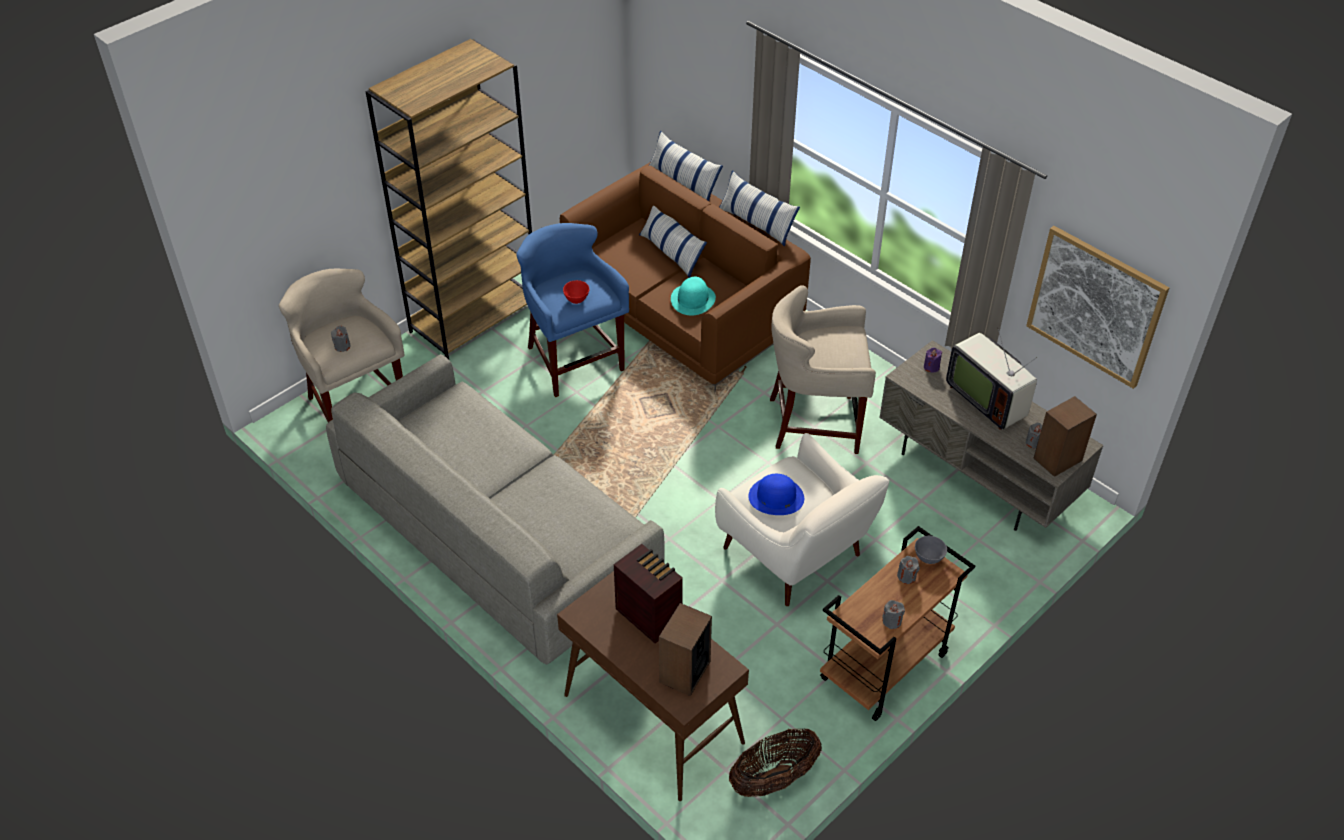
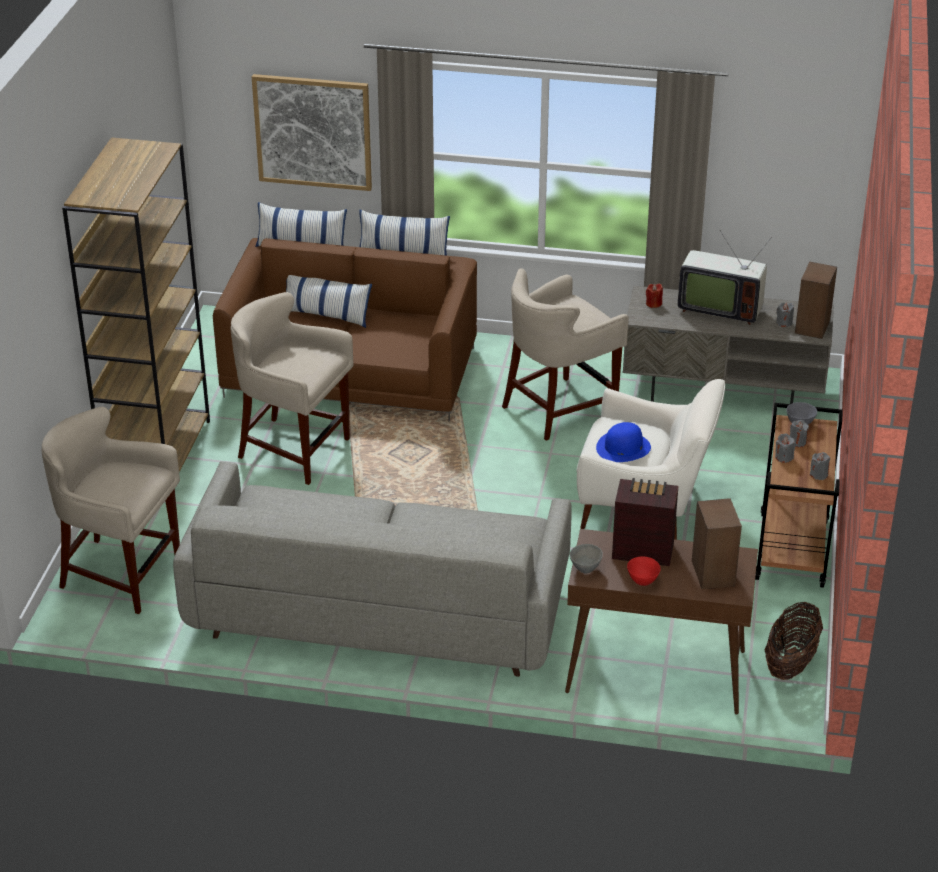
camera: 35 degrees left, 10 degrees down
grey candle [331,326,351,352] -> grey candle moved to [775,434,795,463]
blue stool [516,223,629,397] -> beige stool [231,292,353,485]
red bowl [563,280,589,304] -> red bowl moved to [627,556,661,586]
turquoise hat [671,277,716,315] -> none
purple candle [924,348,942,373] -> red candle [646,284,663,308]
picture [1026,226,1169,389] -> picture moved to [252,74,372,191]
none -> grey bowl [570,544,603,573]

